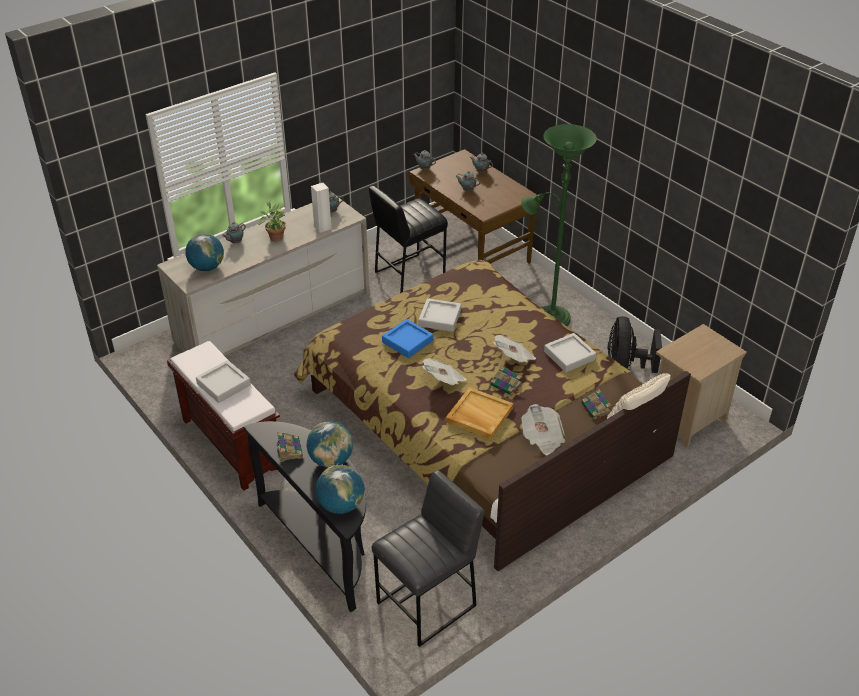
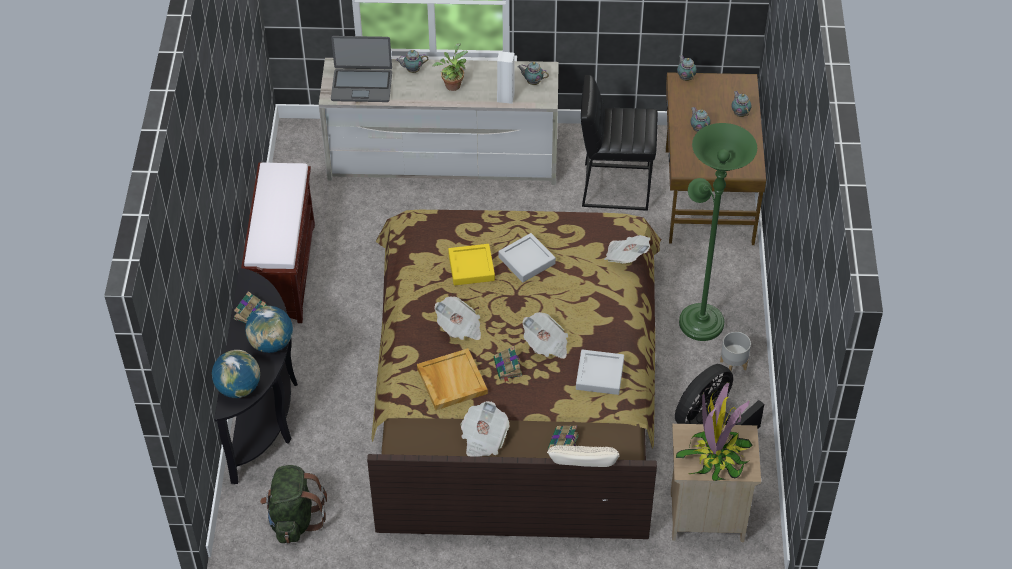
camera: 40 degrees right, 10 degrees up
globe [185,233,224,271] -> laptop [331,36,392,102]
grey tray [196,360,251,403] -> none
grey stool [372,470,484,647] -> green backpack [260,465,327,543]
blue tray [382,319,433,358] -> yellow tray [448,244,495,285]
none -> newspaper [604,235,650,264]
none -> potted plant [676,382,753,481]
none -> grey planter [720,332,751,371]

